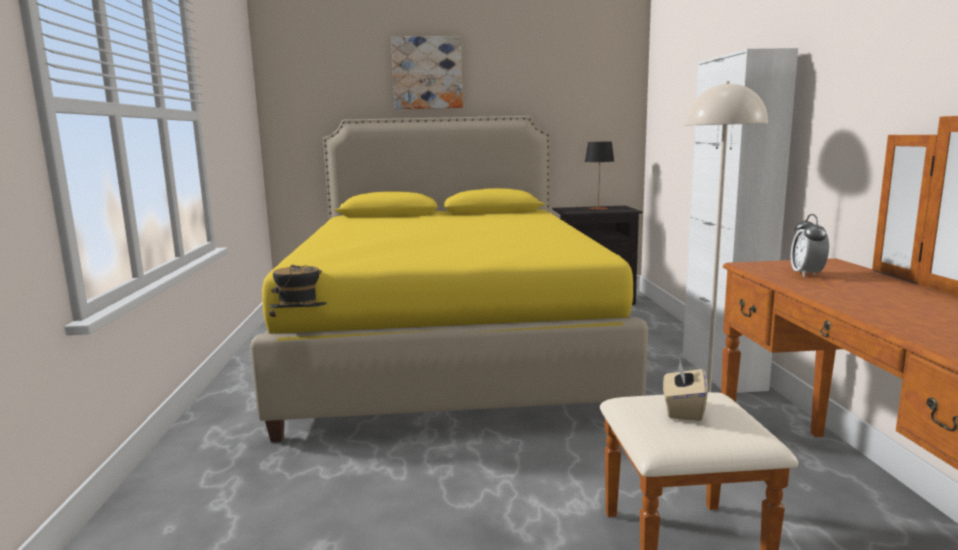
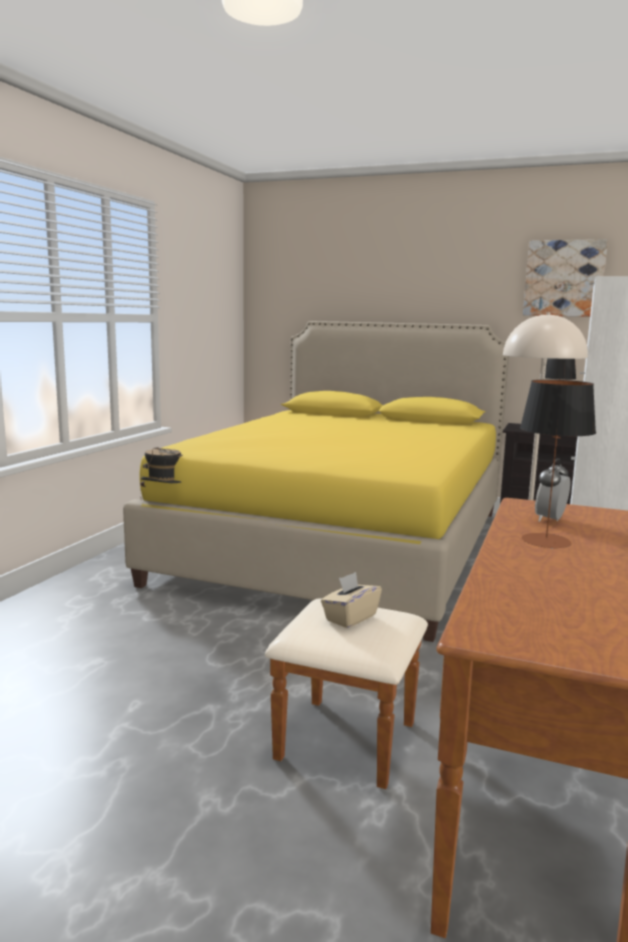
camera: 25 degrees right, 0 degrees up
picture [391,36,463,109] -> picture moved to [523,239,608,317]
none -> table lamp [520,380,596,549]

